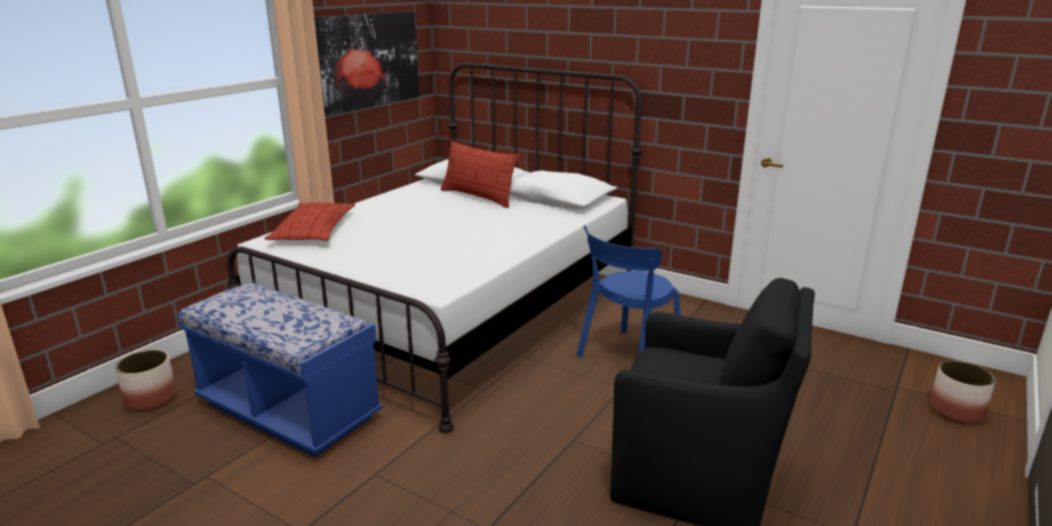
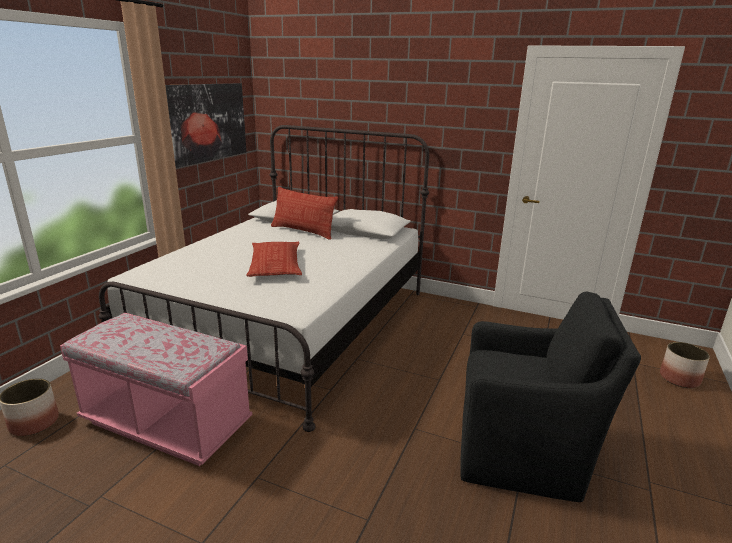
camera: 10 degrees left, 0 degrees up
blue bench [177,282,383,457] -> pink bench [60,313,252,466]
pillow [264,202,355,241] -> pillow moved to [246,241,302,277]
blue chair [576,225,680,358] -> none

